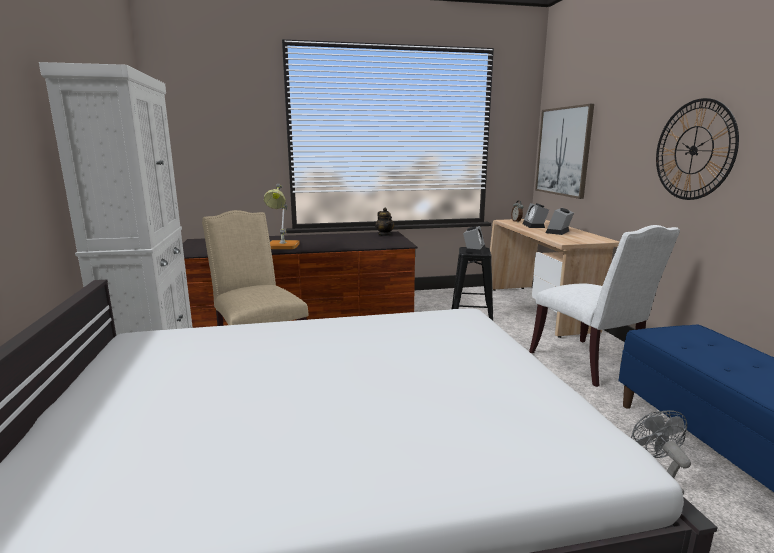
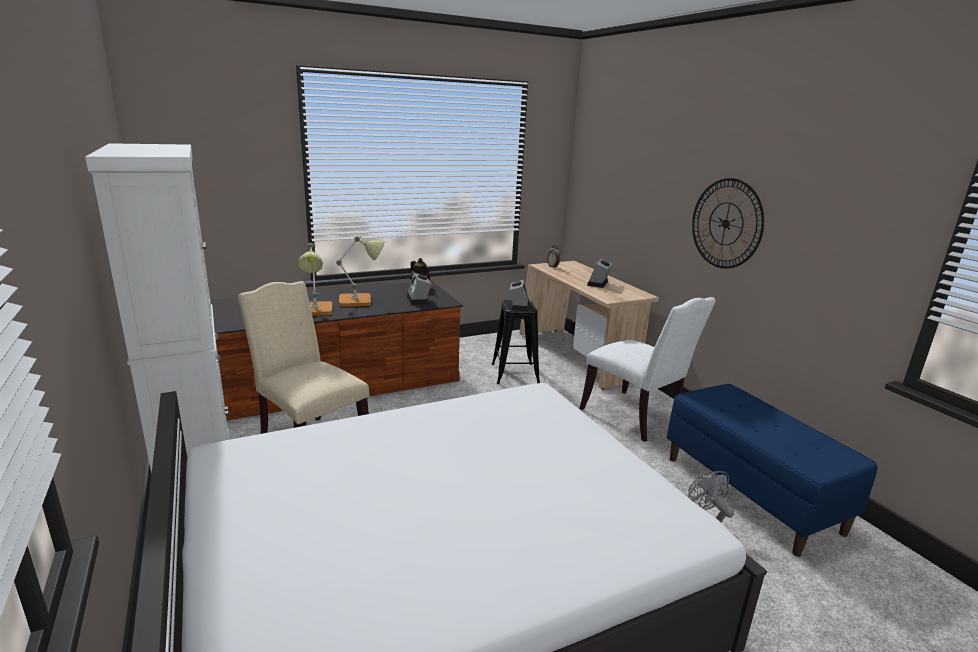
camera: 15 degrees left, 5 degrees up
alarm clock [523,203,549,228] -> alarm clock moved to [407,273,431,305]
picture [535,104,594,199] -> none
none -> table lamp [336,236,384,307]

